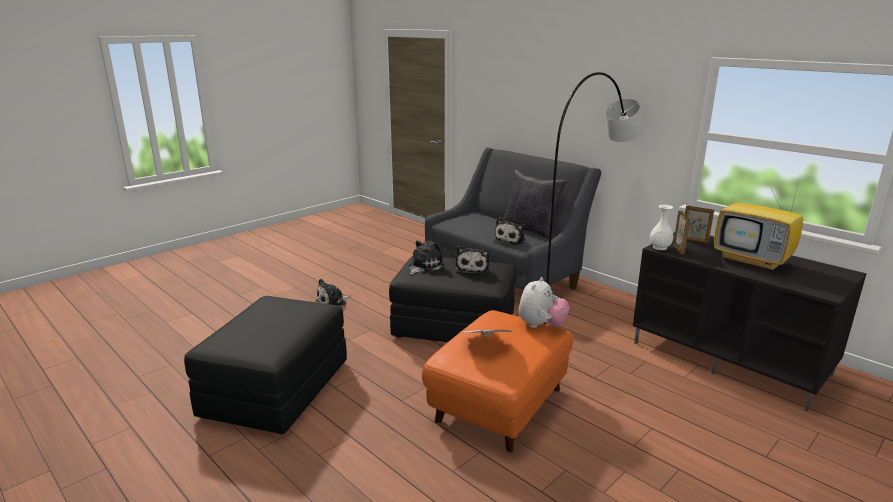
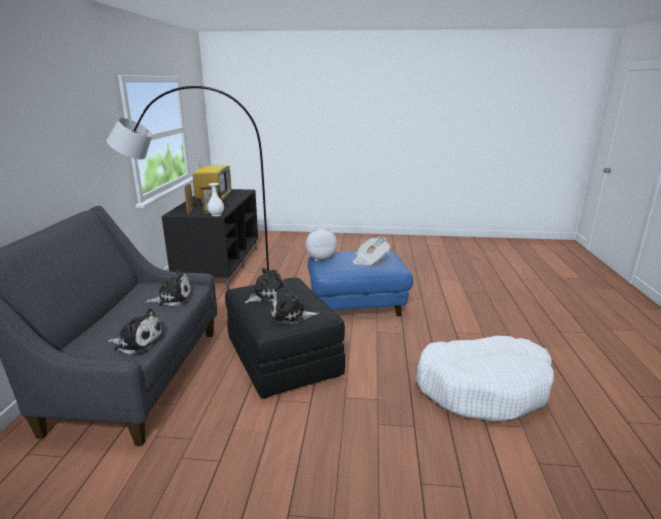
camera: 130 degrees left, 0 degrees up
black ottoman [184,296,347,435] -> white dog bed [415,336,554,422]
plush toy [315,278,351,306] -> plush toy moved to [108,308,164,355]
orange ottoman [422,310,573,452] -> blue ottoman [308,251,413,316]
black pillow [503,170,567,239] -> none

